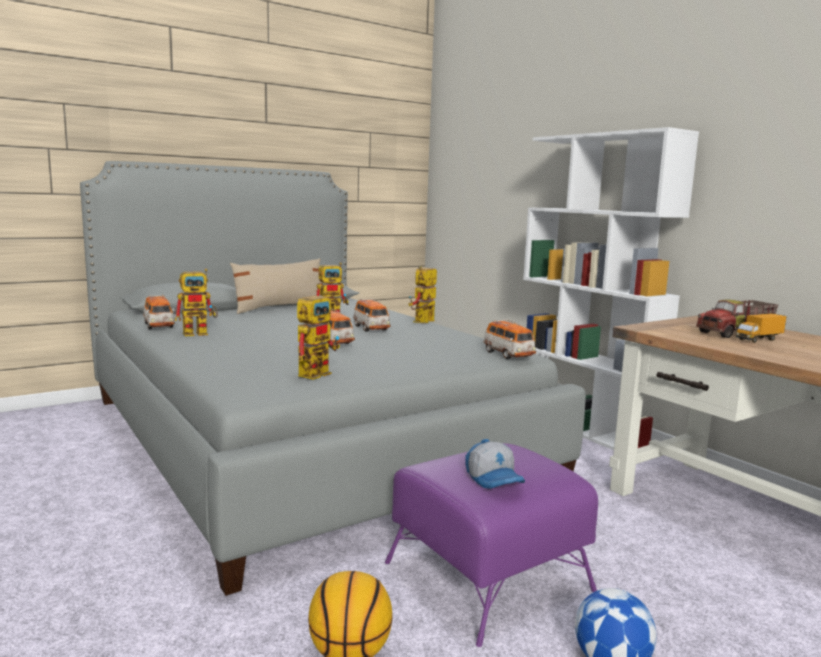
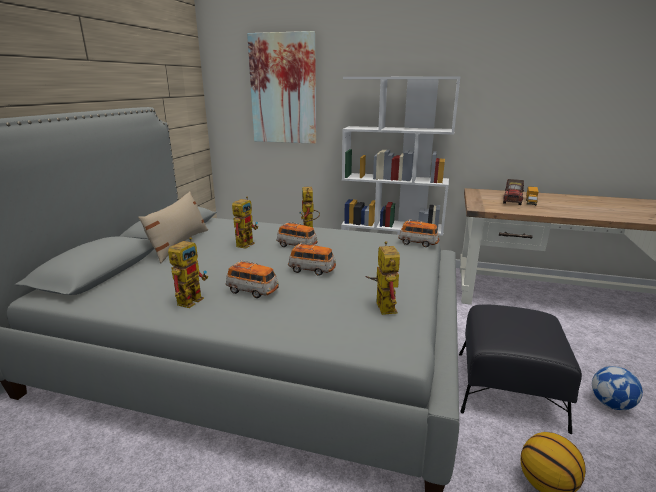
camera: 40 degrees left, 10 degrees up
toy car [143,295,175,329] -> toy car moved to [225,260,279,298]
purple ottoman [385,443,598,647] -> black ottoman [459,305,582,434]
cap [465,439,525,489] -> none
none -> picture [247,31,316,144]

